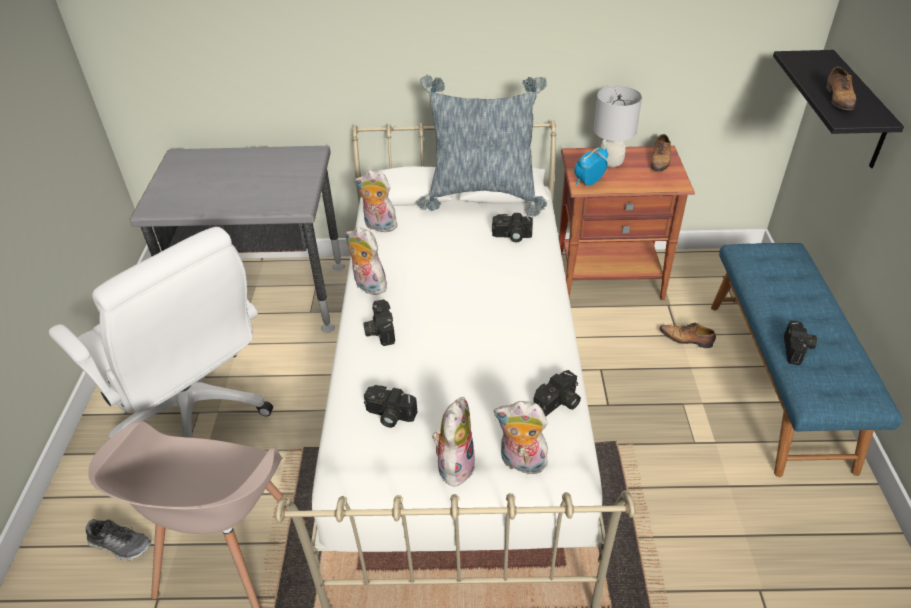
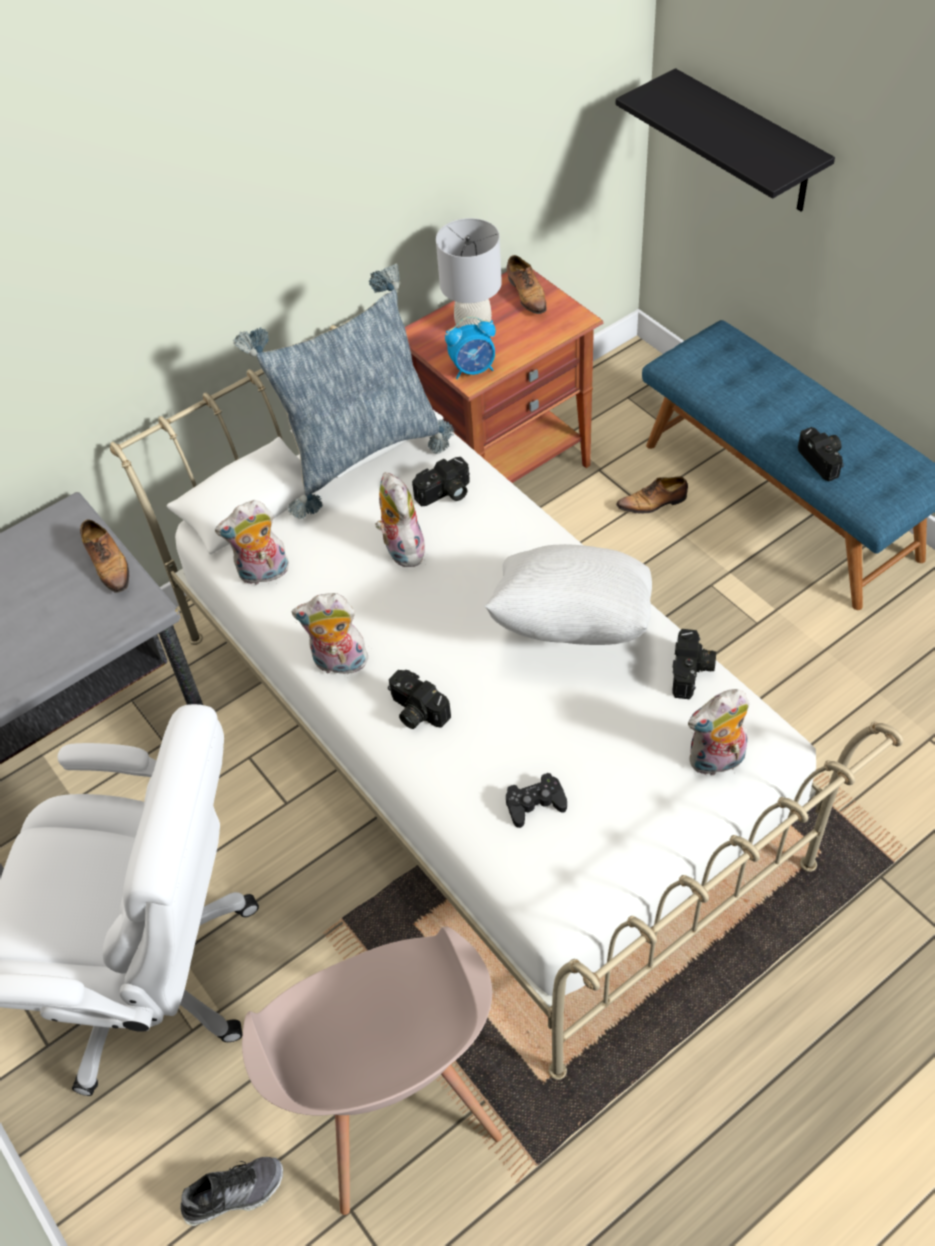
camera: 35 degrees left, 10 degrees up
camera [364,385,418,428] -> black game controller [506,773,567,828]
plush toy [432,397,475,487] -> plush toy moved to [375,472,425,567]
alarm clock [574,147,608,186] -> alarm clock turned 120 degrees counterclockwise [445,316,496,379]
shoe [826,67,856,115] -> shoe moved to [80,519,130,593]
none -> white pillow [484,544,652,645]

